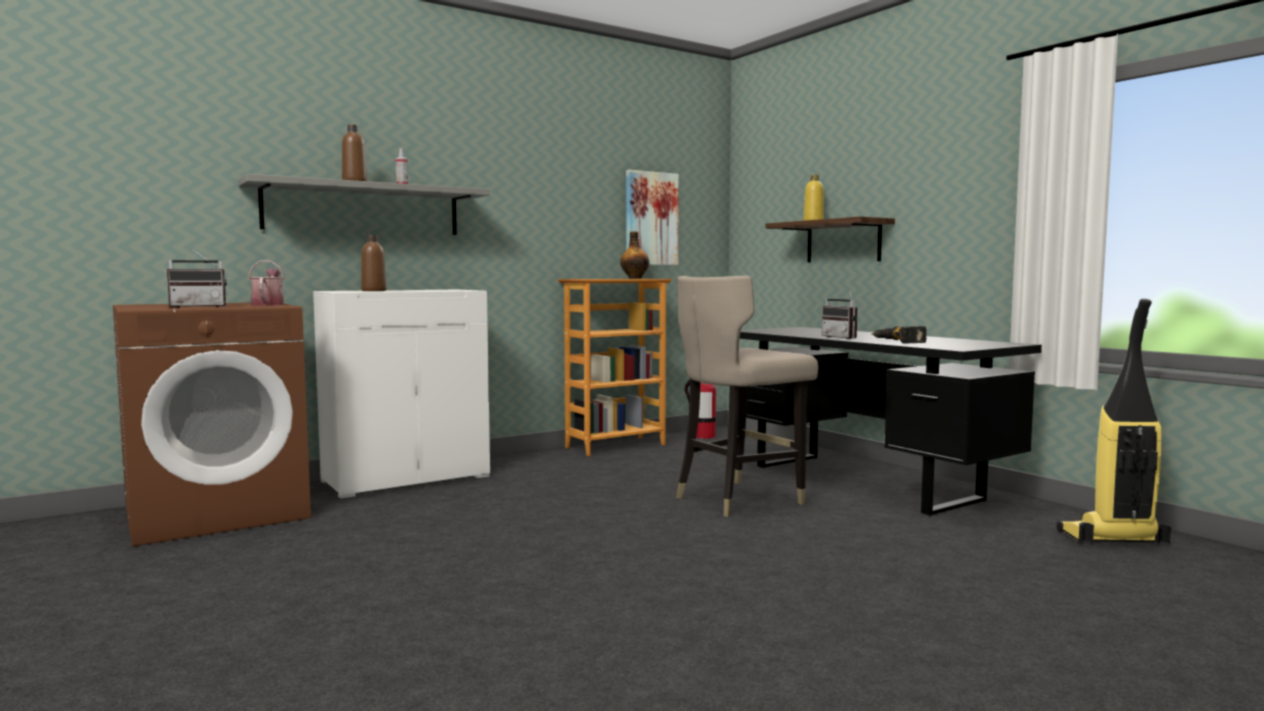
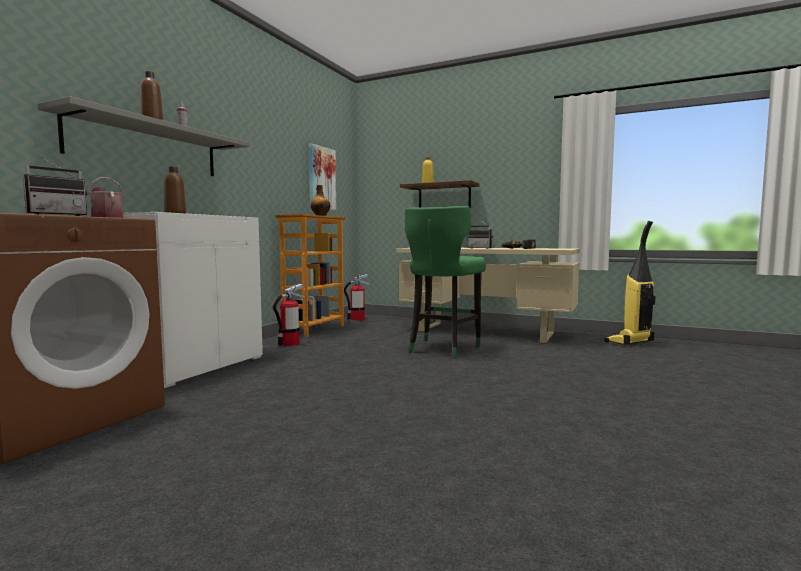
camera: 30 degrees left, 0 degrees up
beige stool [676,276,818,517] -> green stool [405,206,486,358]
black desk [740,327,1042,516] -> beige desk [396,248,580,344]
none -> fire extinguisher [273,284,305,346]

